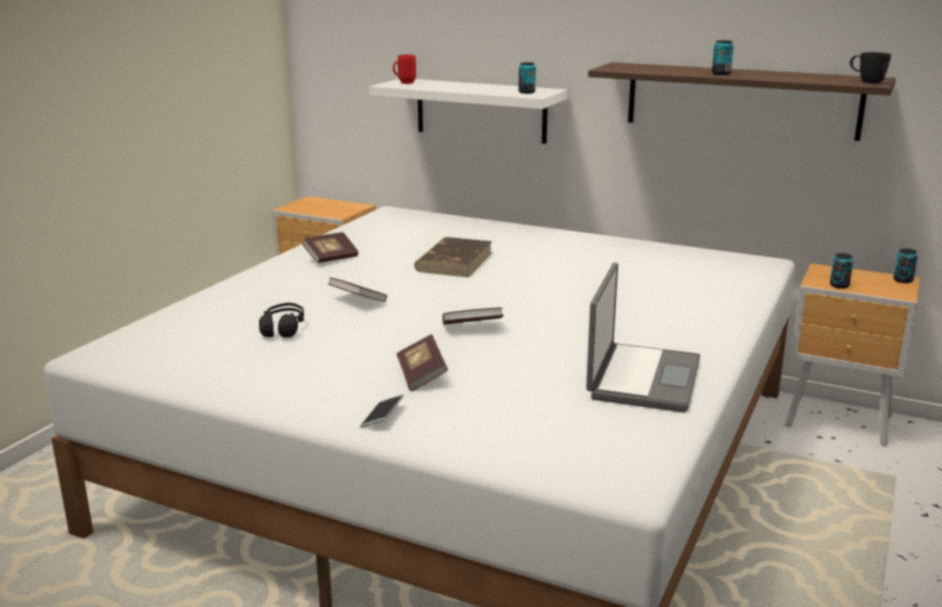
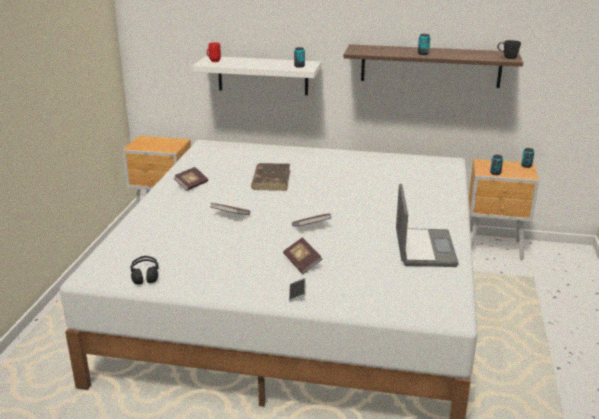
camera: 15 degrees left, 5 degrees up
black headphones [259,303,304,338] -> black headphones moved to [130,256,159,285]

